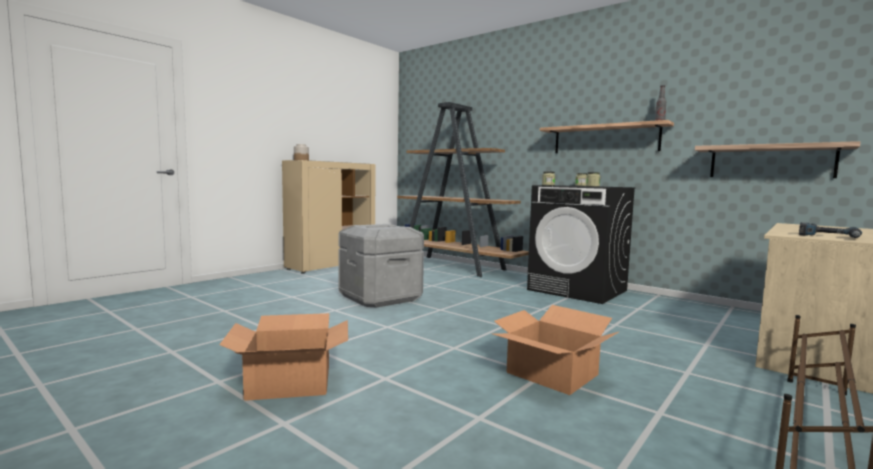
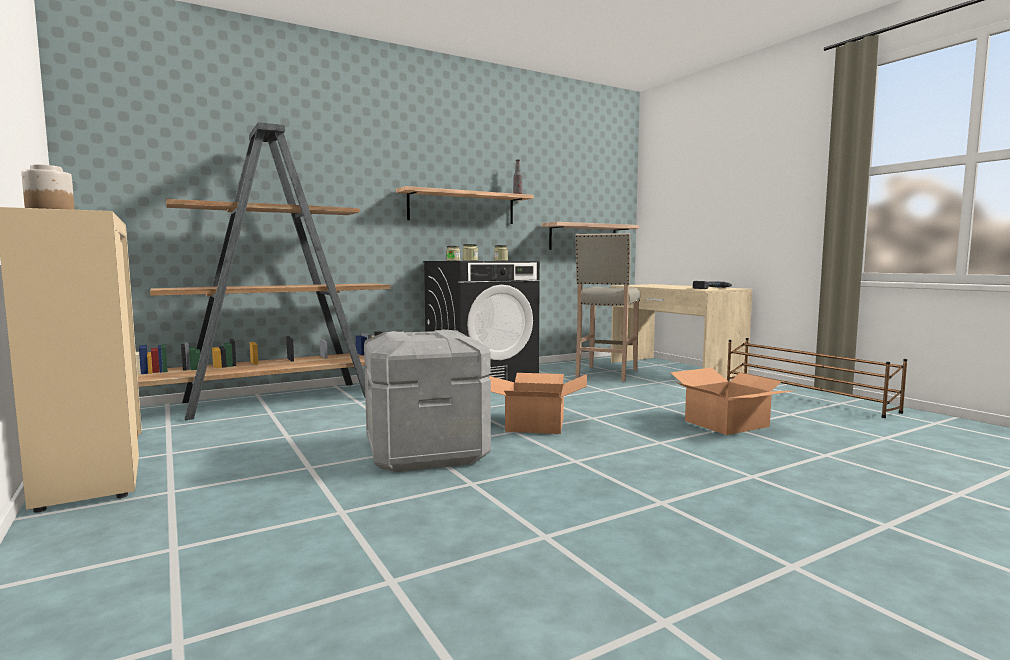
camera: 70 degrees left, 0 degrees up
cardboard box [219,313,348,401] -> cardboard box moved to [489,373,587,434]
none -> beige stool [575,233,641,381]

